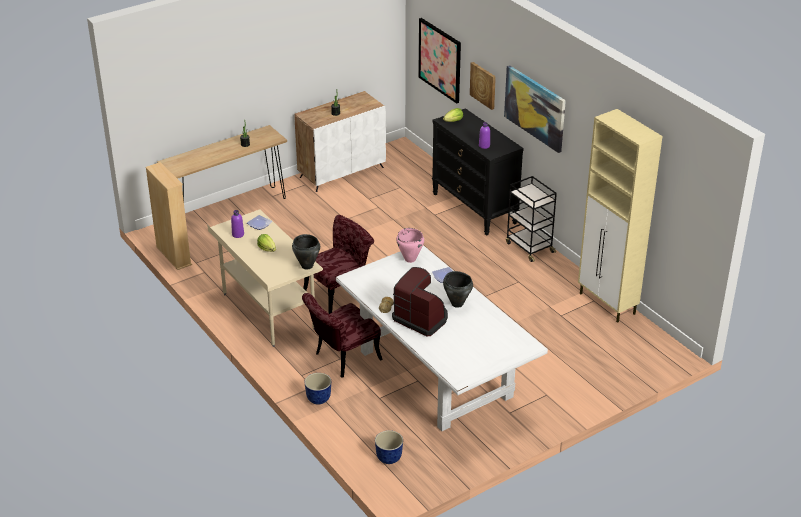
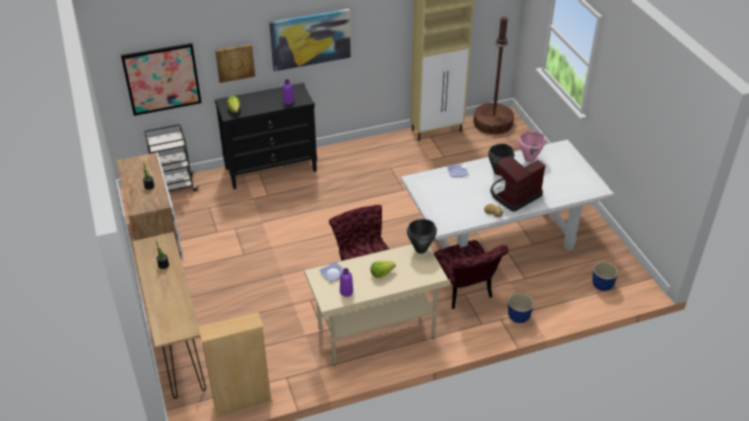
camera: 75 degrees left, 5 degrees up
pink cooking pot [396,228,424,263] -> pink cooking pot moved to [519,131,545,162]
black cart [506,176,557,262] -> black cart moved to [144,124,199,191]
none -> brown floor lamp [474,16,514,134]

